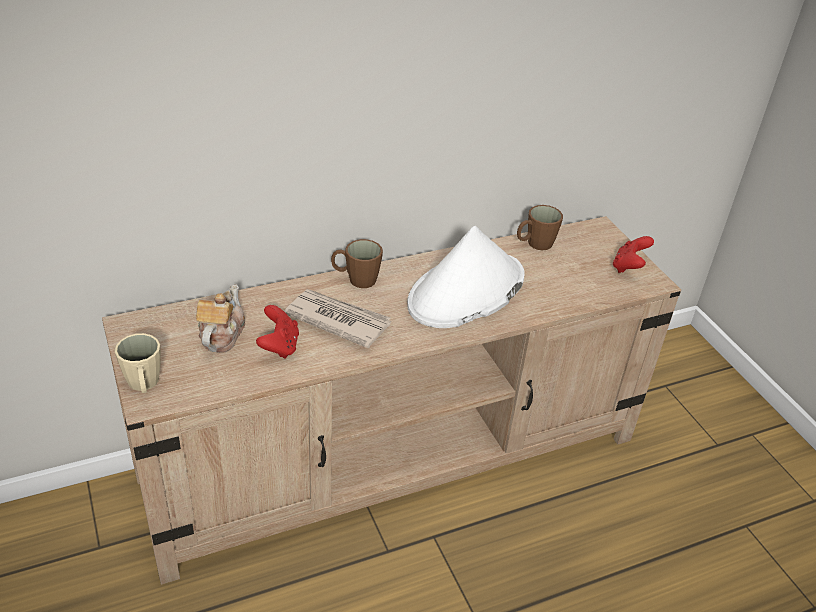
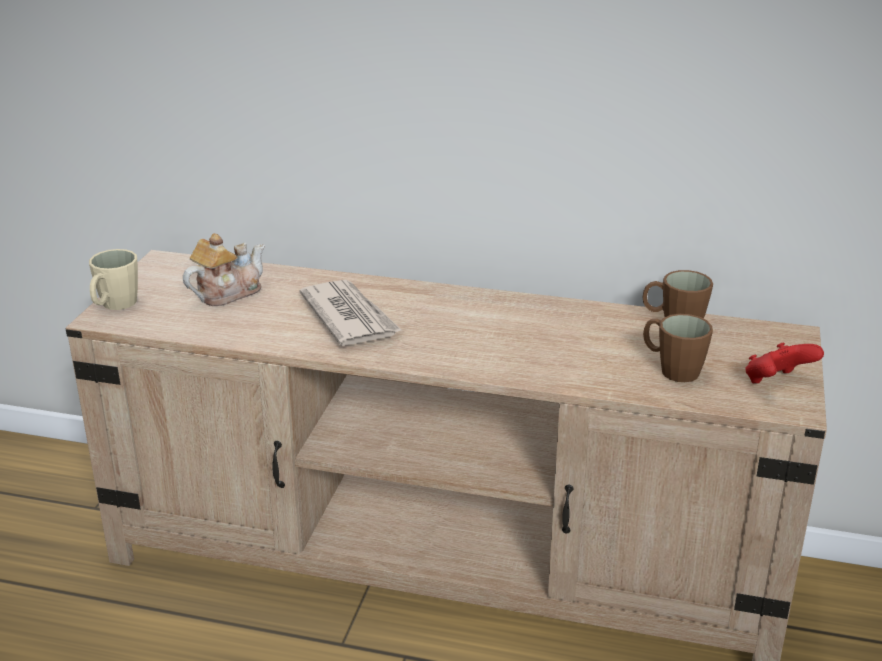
camera: 40 degrees right, 10 degrees down
red game controller [256,305,299,359] -> none
brown mug [331,239,383,288] -> brown mug moved to [643,314,713,382]
white hat [407,226,525,328] -> none

